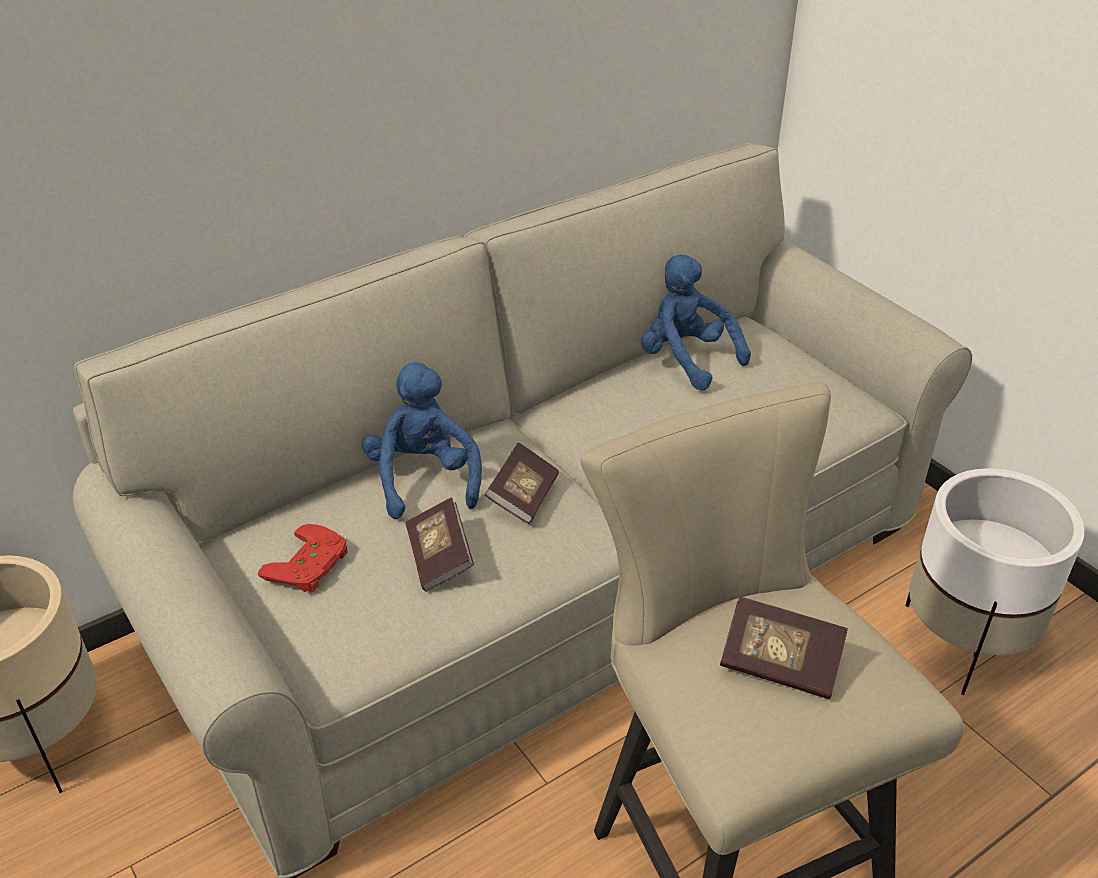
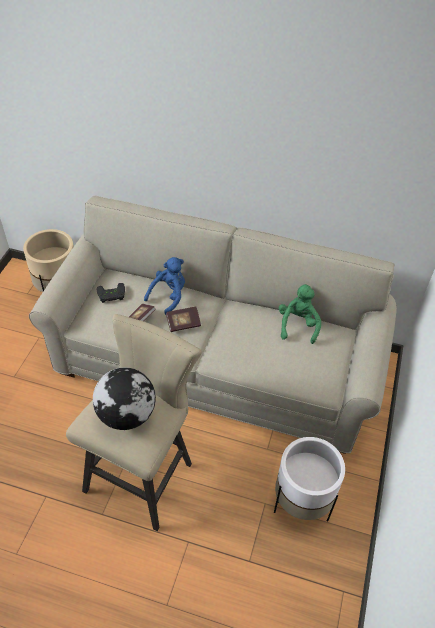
camera: 50 degrees right, 10 degrees up
red game controller [258,524,348,592] -> black game controller [96,283,125,303]
blue plush toy [641,254,751,391] -> green plush toy [279,284,321,344]
book [720,597,848,699] -> globe [93,367,156,430]

